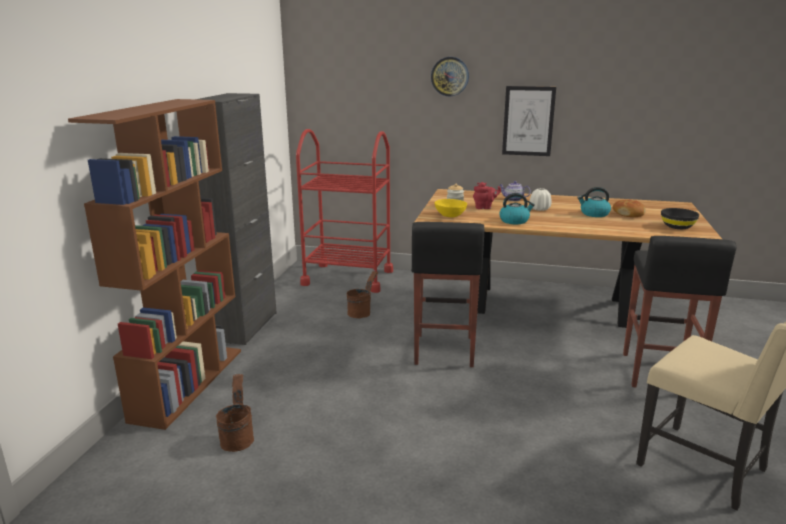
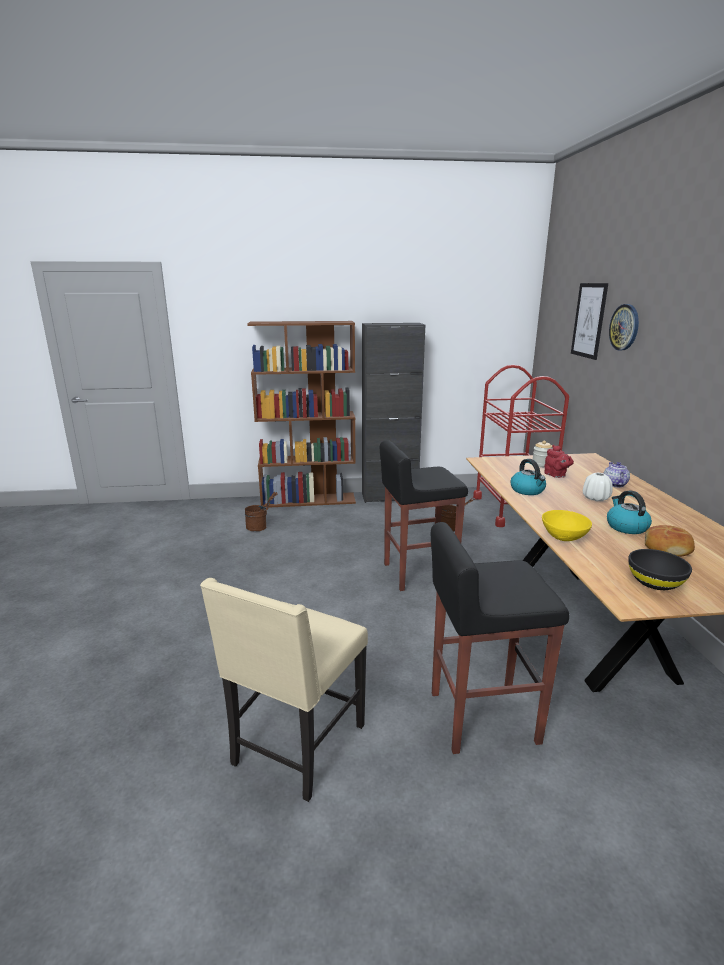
camera: 70 degrees right, 0 degrees up
yellow bowl [435,199,467,217] -> yellow bowl moved to [542,510,592,541]
picture [502,86,556,156] -> picture moved to [571,283,608,360]

